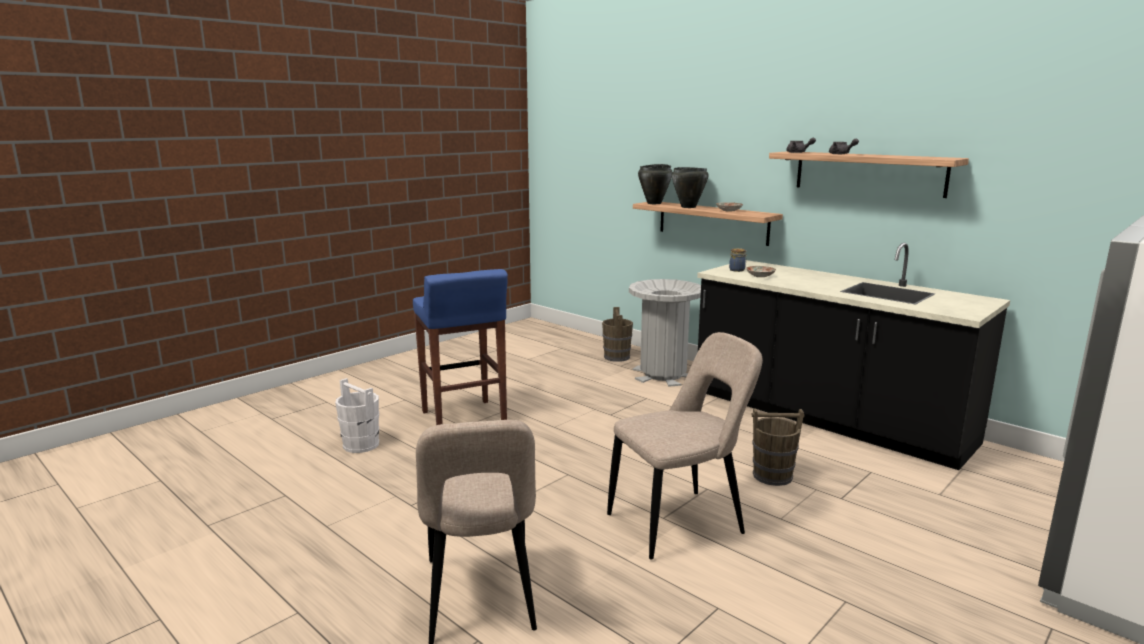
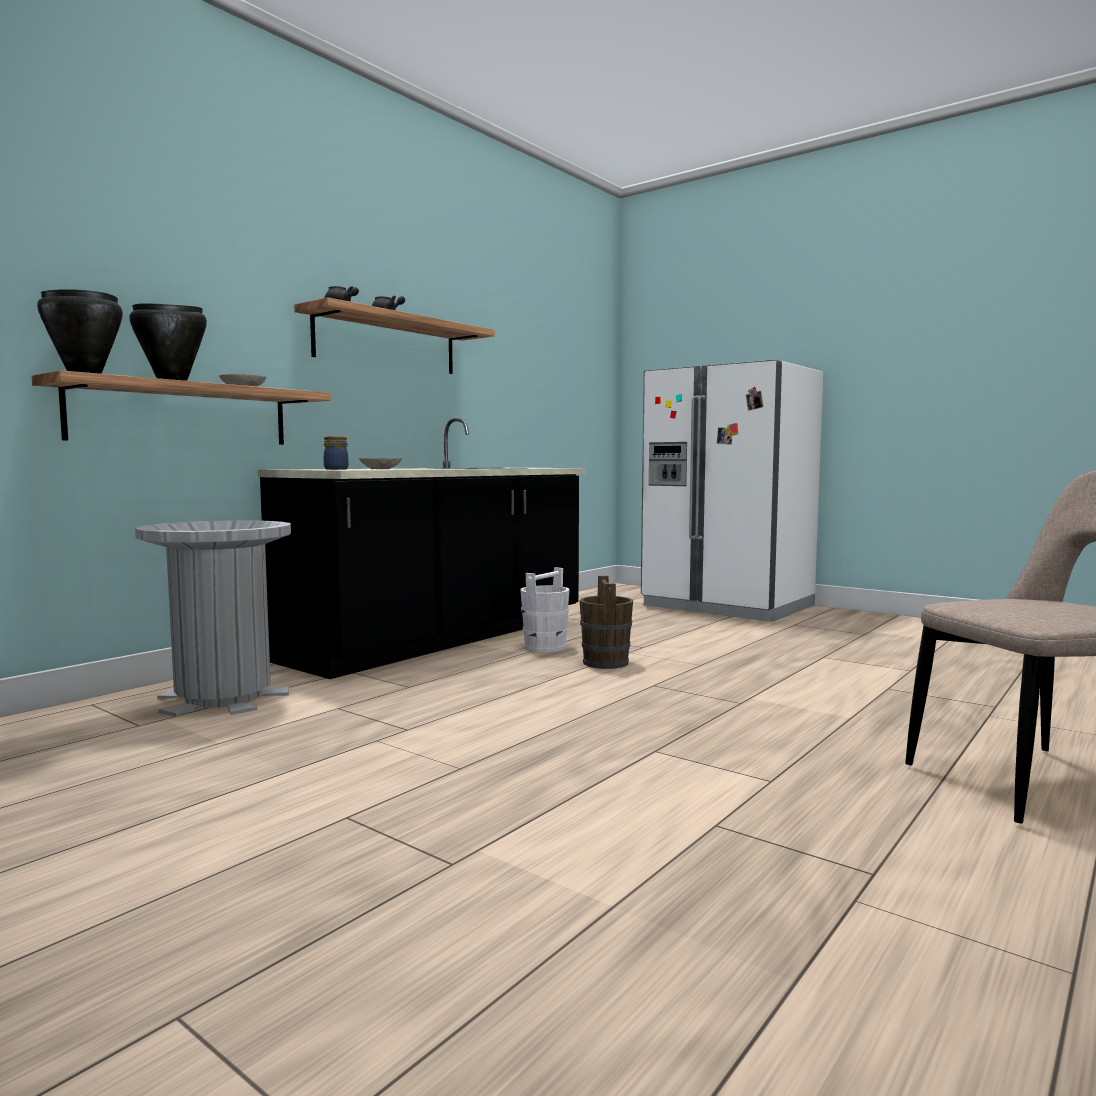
camera: 95 degrees left, 10 degrees down
white bucket [335,378,379,453] -> white bucket moved to [520,567,570,652]
blue stool [413,269,508,425] -> none
brown bucket [602,307,633,362] -> none
beige chair [607,332,763,560] -> none

